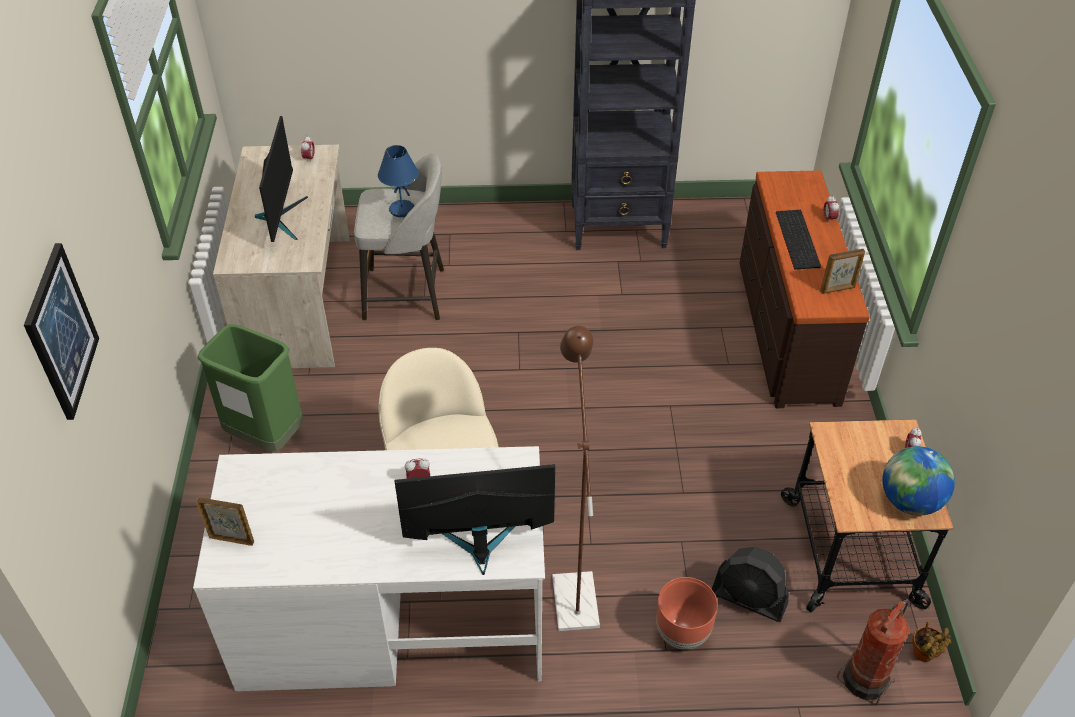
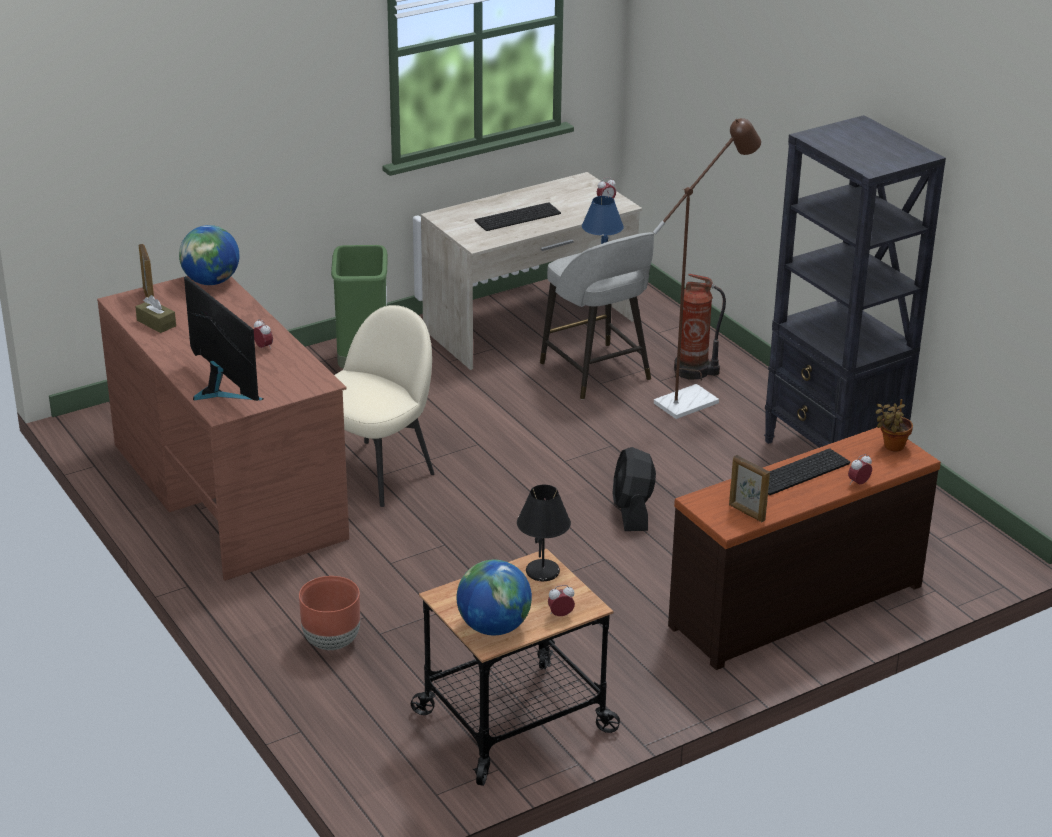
camera: 60 degrees right, 15 degrees down
picture [24,243,99,420] -> none
white desk [193,446,545,691] -> brown desk [97,276,349,581]
monitor [255,116,308,242] -> keyboard [475,202,561,231]
brown floor lamp [552,326,600,631] -> brown floor lamp moved to [653,118,761,419]
black fan [712,547,788,622] -> black fan moved to [612,447,656,531]
fire extinguisher [837,599,910,705] -> fire extinguisher moved to [674,274,726,381]
potted plant [912,621,951,662] -> potted plant moved to [875,399,913,452]
none -> brown tissue box [135,295,176,333]
none -> globe [179,225,239,285]
none -> black table lamp [517,485,571,581]

